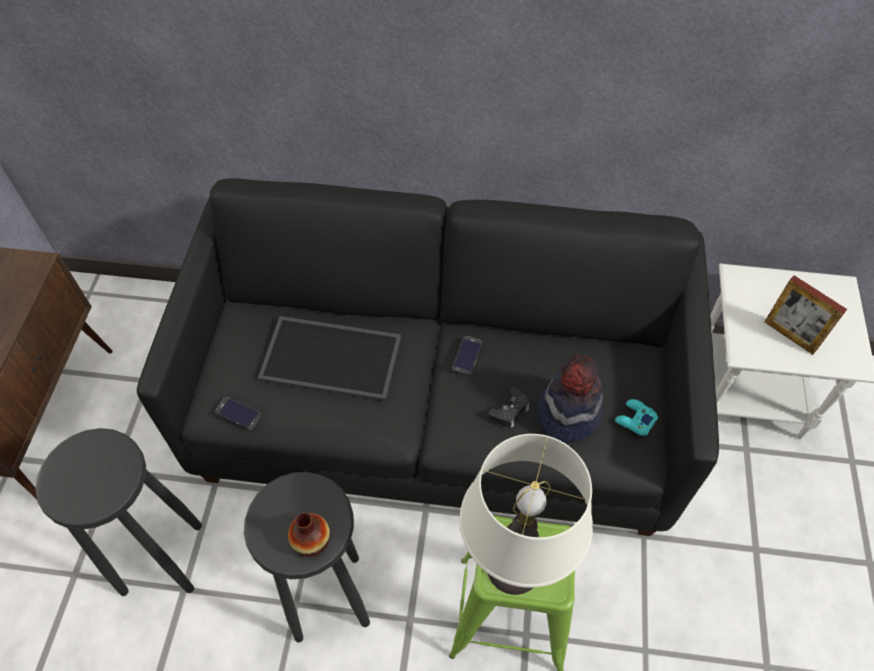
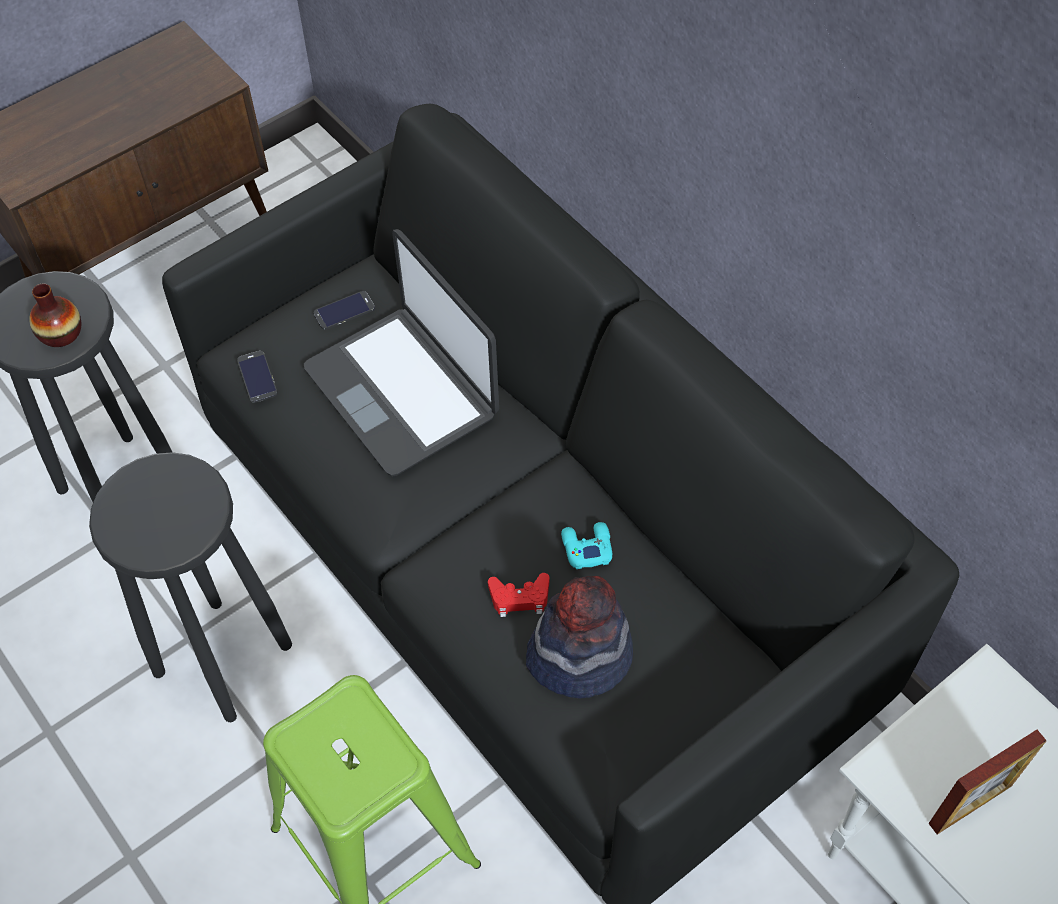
camera: 45 degrees right, 0 degrees up
tray [258,316,401,401] -> laptop [304,229,499,477]
vase [288,513,331,557] -> vase moved to [29,283,81,347]
phone [452,336,482,375] -> phone moved to [314,291,375,330]
white table lamp [460,434,593,595] -> none
black game controller [489,387,530,428] -> red game controller [488,573,550,617]
turquoise game controller [615,399,658,436] -> turquoise game controller moved to [561,522,612,569]
picture frame [764,275,847,355] -> picture frame turned 120 degrees counterclockwise [928,730,1047,834]

